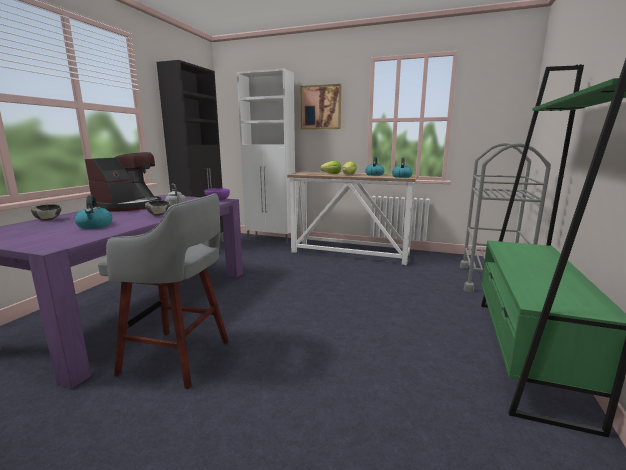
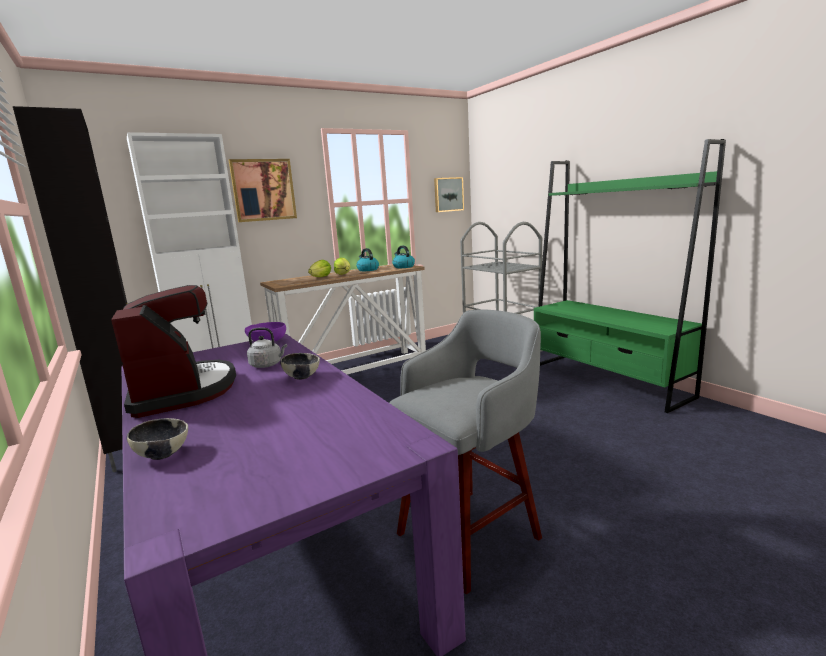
camera: 50 degrees left, 0 degrees up
kettle [74,195,112,229] -> none
none -> picture [434,177,464,212]

